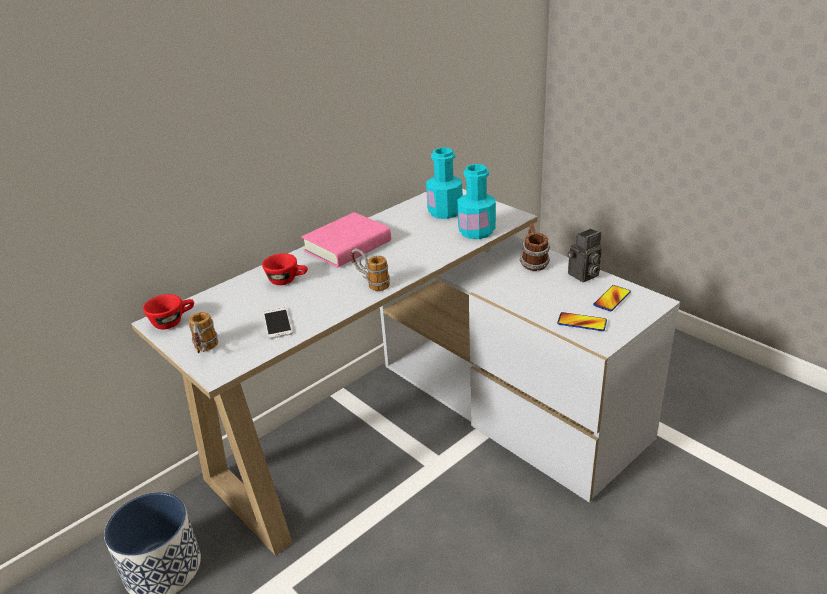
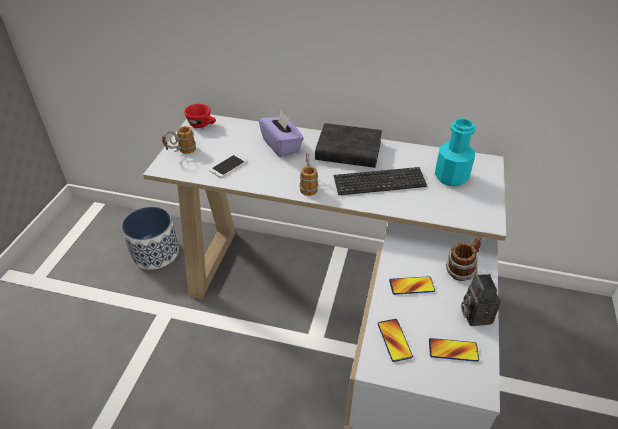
camera: 55 degrees right, 10 degrees up
red cup [262,253,308,285] -> purple tissue box [259,111,304,157]
pink book [301,212,391,268] -> black book [315,123,382,168]
turquoise bottle [458,164,496,239] -> none
camera [568,229,602,282] -> camera turned 60 degrees clockwise [461,273,501,326]
none -> keyboard [334,167,427,195]
none -> phone [389,276,435,295]

